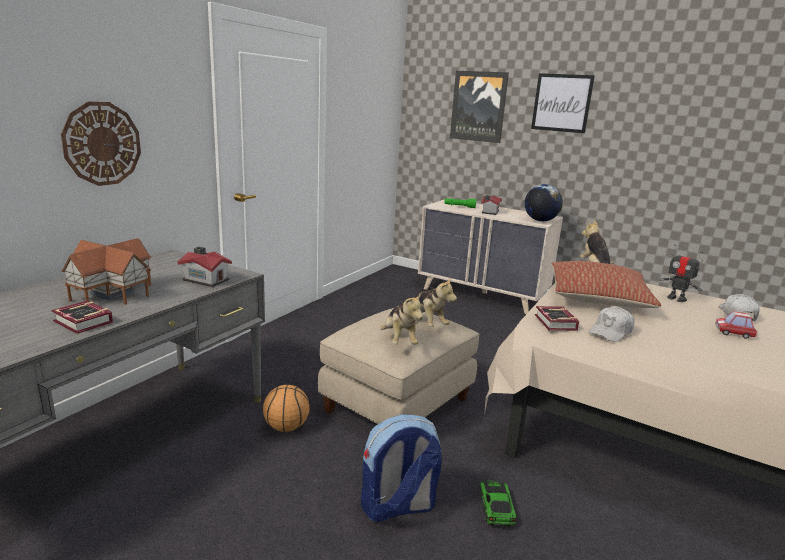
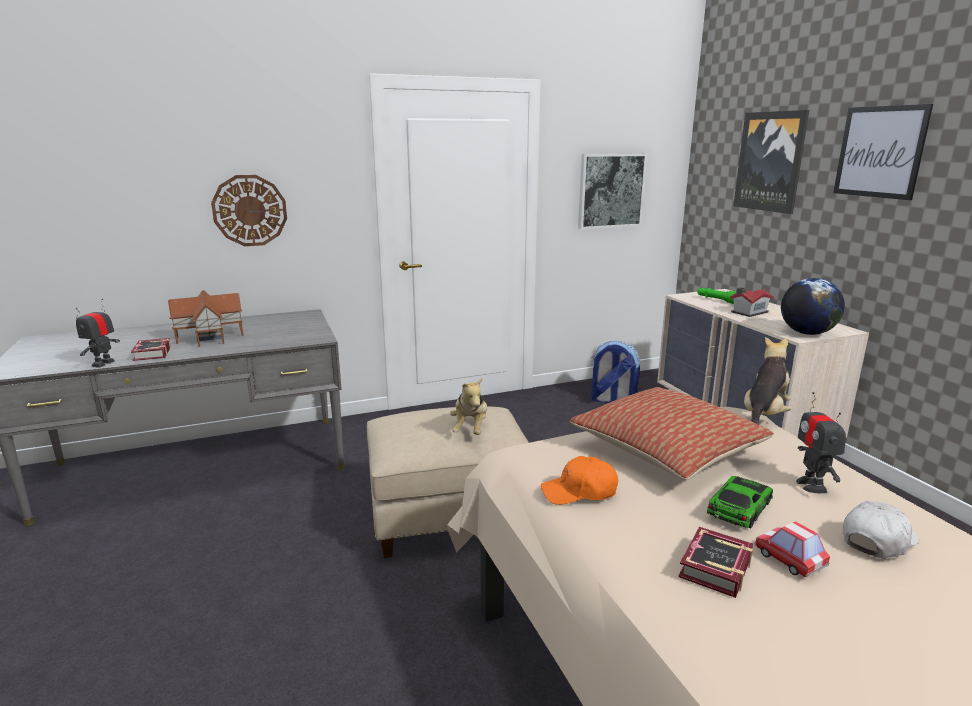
camera: 40 degrees right, 0 degrees up
toy house [178,247,232,287] -> none
basketball [263,385,310,432] -> none
backpack [361,414,442,522] -> backpack moved to [591,341,640,403]
plush toy [380,293,423,345] -> none
toy car [479,481,516,527] -> toy car moved to [707,476,773,528]
book [535,306,579,331] -> book moved to [678,527,753,598]
white cap [588,307,634,342] -> orange cap [541,456,618,505]
none -> toy robot [76,299,120,368]
none -> picture [578,153,648,229]

